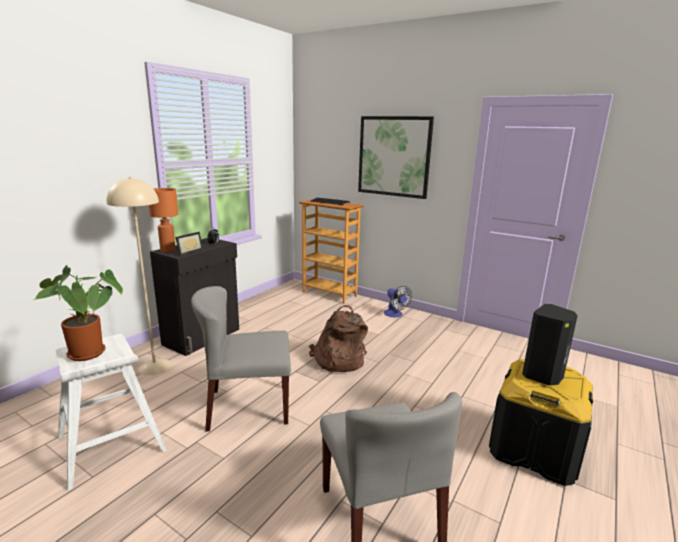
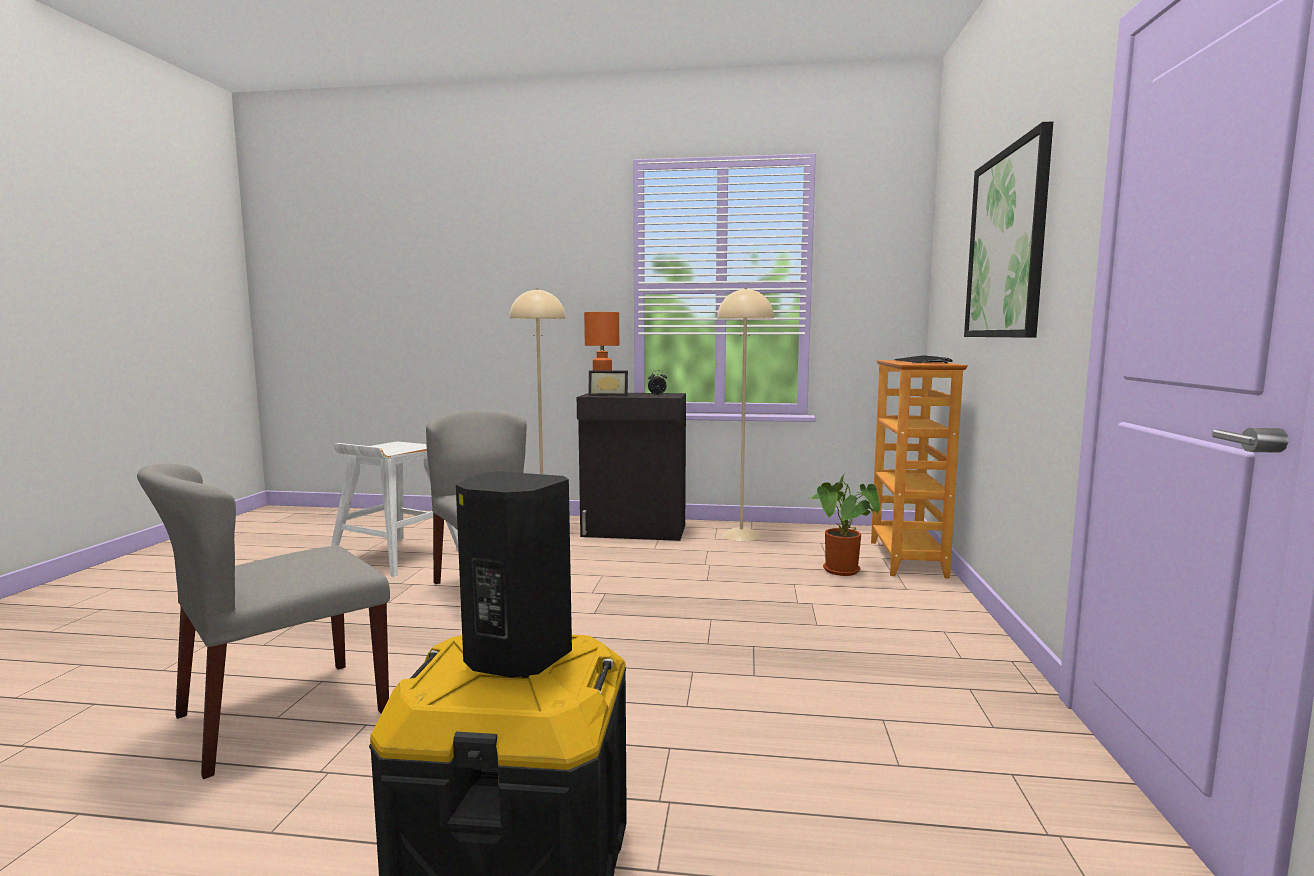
camera: 65 degrees right, 10 degrees down
potted plant [33,265,123,361] -> potted plant moved to [810,474,881,576]
brown backpack [309,305,368,372] -> none
fan [384,286,412,317] -> none
none -> beige floor lamp [717,288,774,541]

